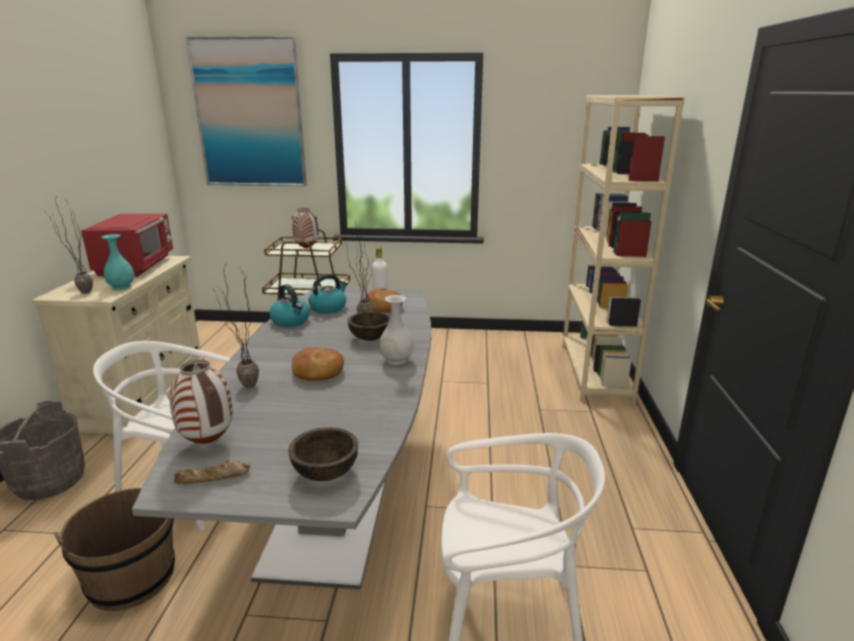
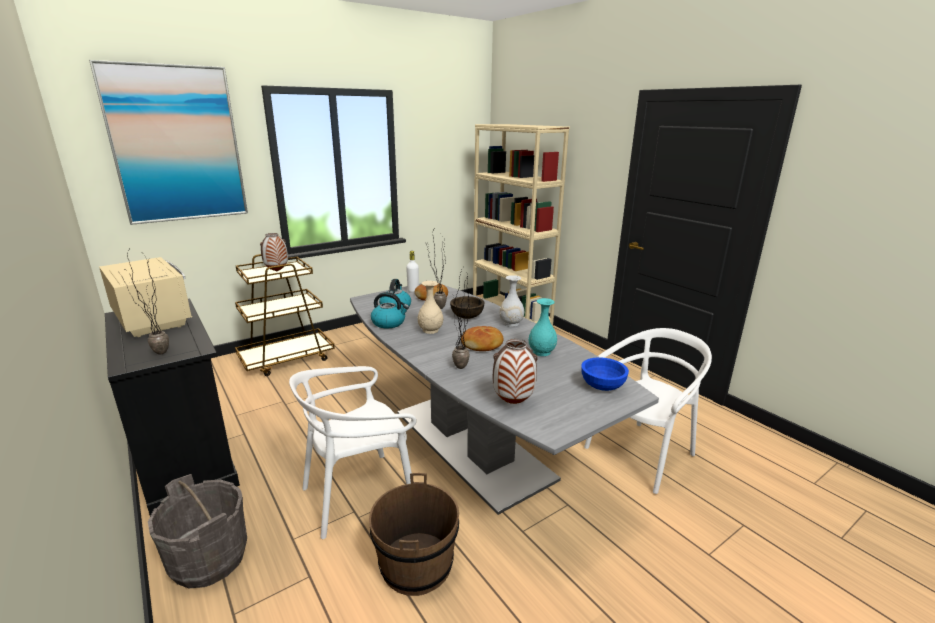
camera: 40 degrees left, 0 degrees up
beige cabinet [31,256,205,434] -> black cabinet [105,298,240,516]
red microwave [81,213,173,277] -> beige microwave [99,257,192,337]
turquoise vase [102,234,134,290] -> turquoise vase moved to [529,298,557,356]
bread [174,460,250,484] -> none
brown bowl [288,427,358,481] -> blue bowl [581,357,629,391]
none -> beige vase [418,281,443,334]

